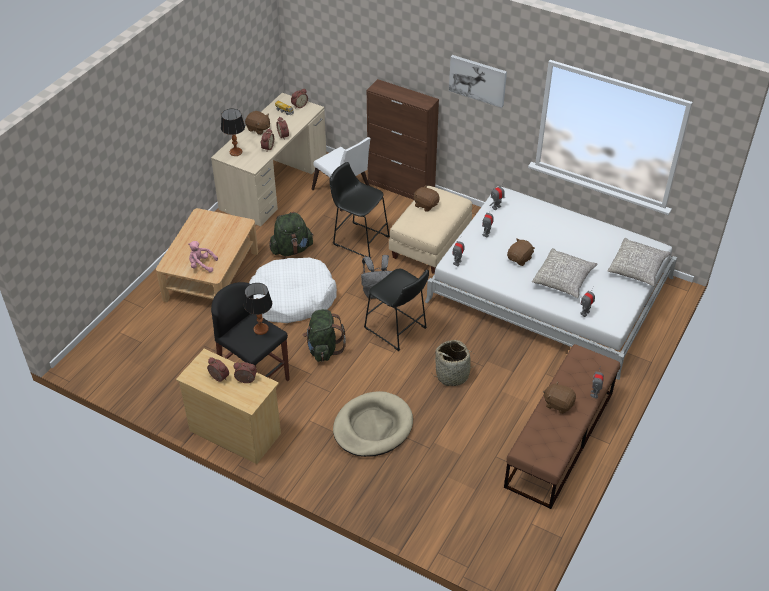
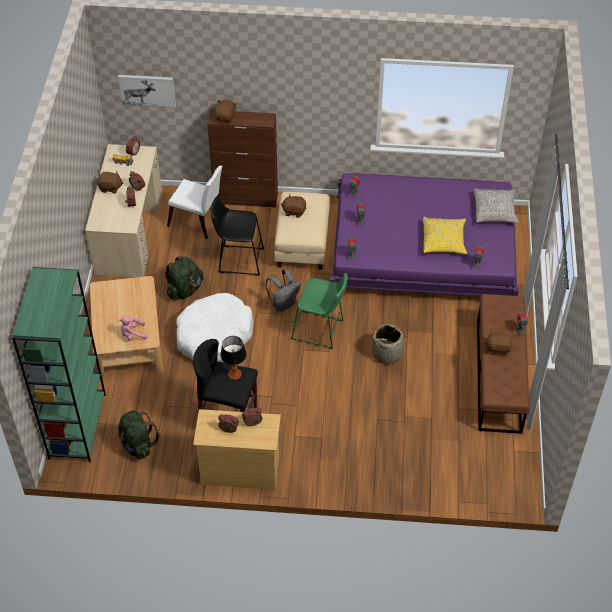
camera: 25 degrees left, 5 degrees up
table lamp [221,109,245,156] -> none
green backpack [303,309,346,362] -> green backpack moved to [118,411,159,460]
beige dog bed [333,391,413,457] -> none
black stool [364,269,429,351] -> green stool [291,273,348,349]
white bed [425,186,677,380] -> purple bed [330,173,519,296]
picture [449,55,507,108] -> picture moved to [118,75,176,108]
brown plush toy [507,238,535,266] -> brown plush toy moved to [215,100,237,122]
grey pillow [532,248,598,298] -> yellow pillow [423,217,467,254]
none -> green bookcase [12,267,106,463]

